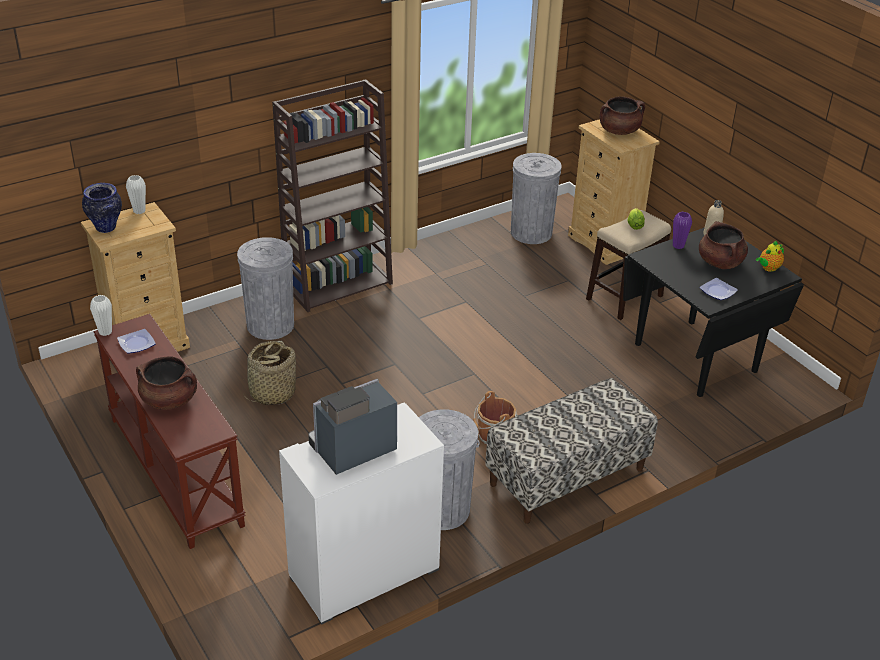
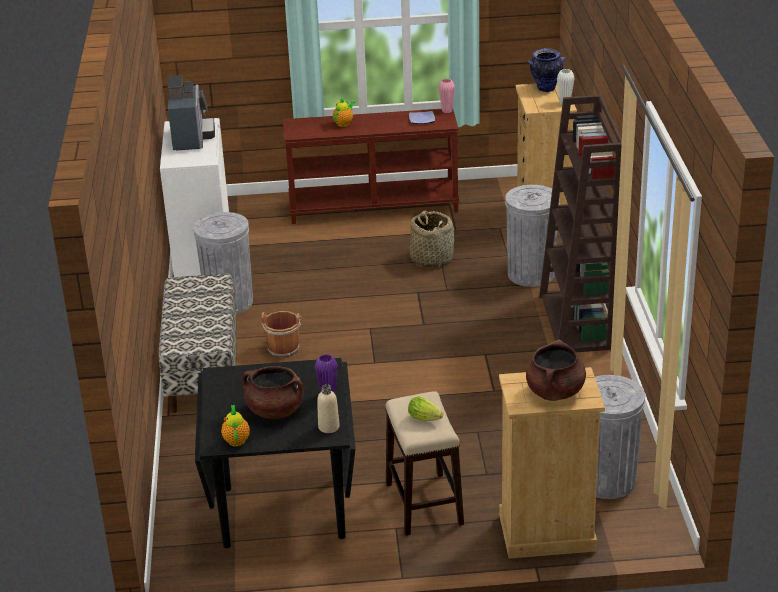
camera: 120 degrees right, 5 degrees down
white vase [90,295,112,336] -> pink vase [438,79,455,113]
brown cooking pot [136,356,197,410] -> teapot [333,99,355,127]
plate [700,278,738,300] -> none

